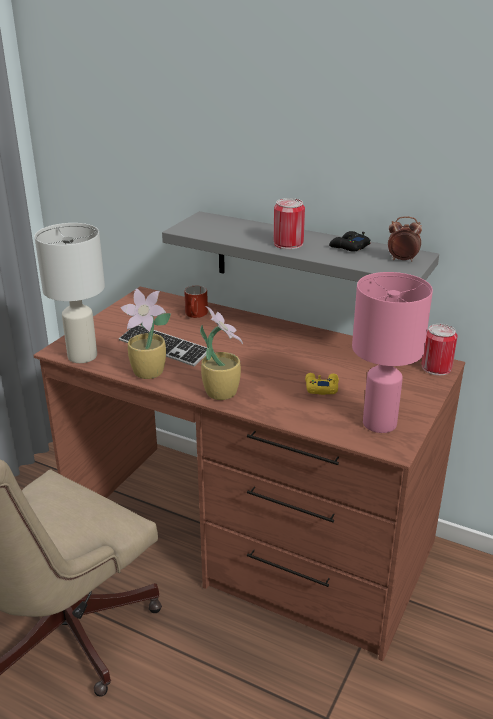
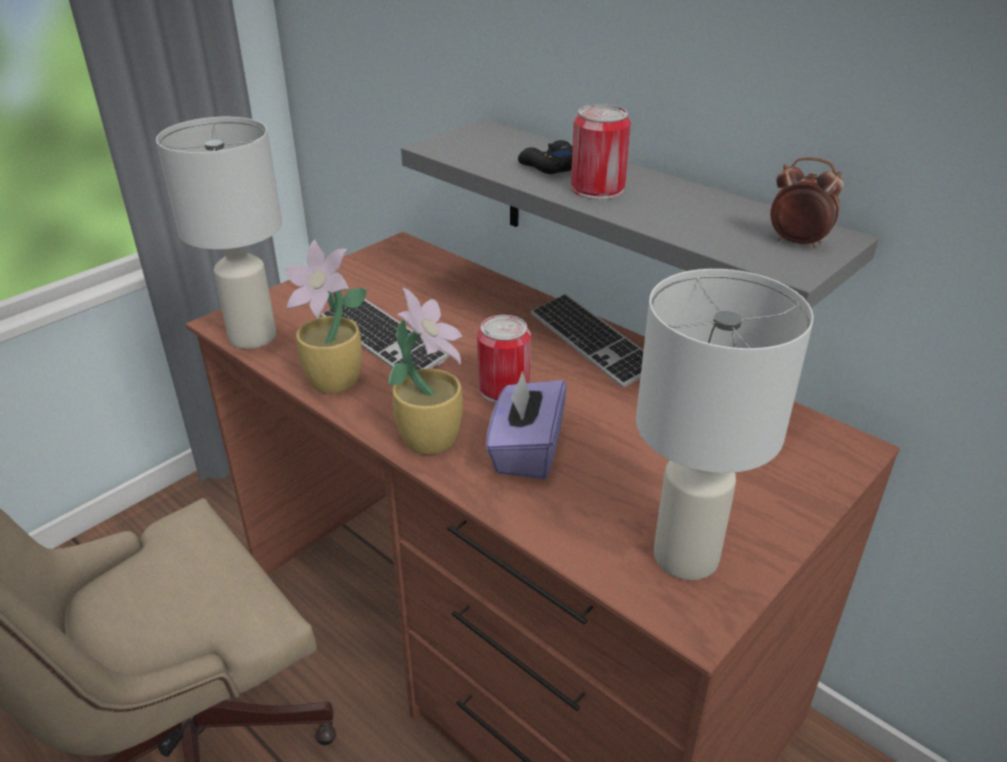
camera: 15 degrees right, 5 degrees up
red mug [184,286,208,318] -> none
yellow game controller [305,373,339,395] -> none
black game controller [329,231,371,252] -> black game controller moved to [518,140,573,174]
pink table lamp [352,272,433,433] -> white table lamp [636,269,814,580]
can [422,324,458,375] -> can moved to [477,315,531,403]
none -> purple tissue box [486,371,566,479]
none -> keyboard [530,294,643,388]

